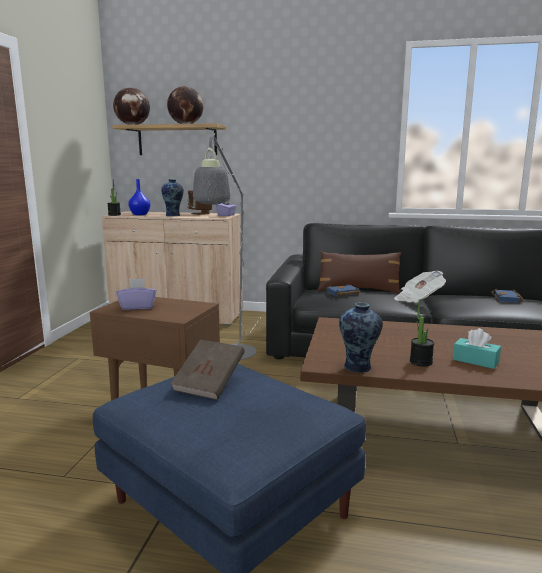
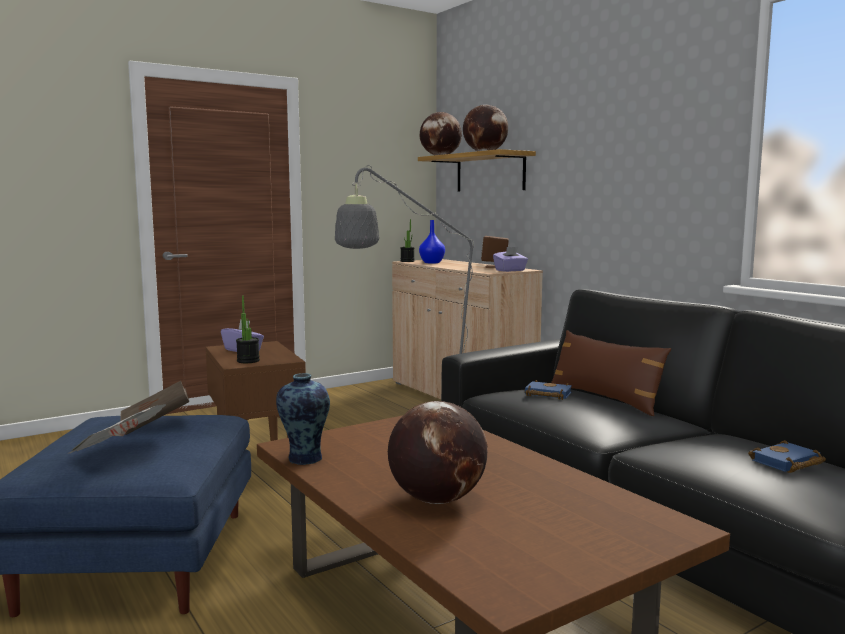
camera: 45 degrees right, 5 degrees down
vase [161,179,184,216] -> none
newspaper [394,271,446,303] -> newspaper moved to [67,404,166,454]
potted plant [410,299,434,367] -> potted plant moved to [236,295,260,363]
turquoise tissue box [453,328,501,369] -> globe [388,401,487,504]

